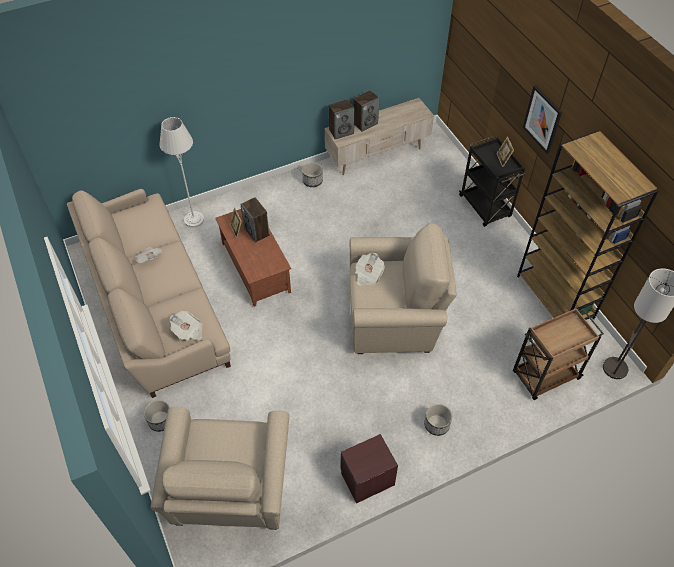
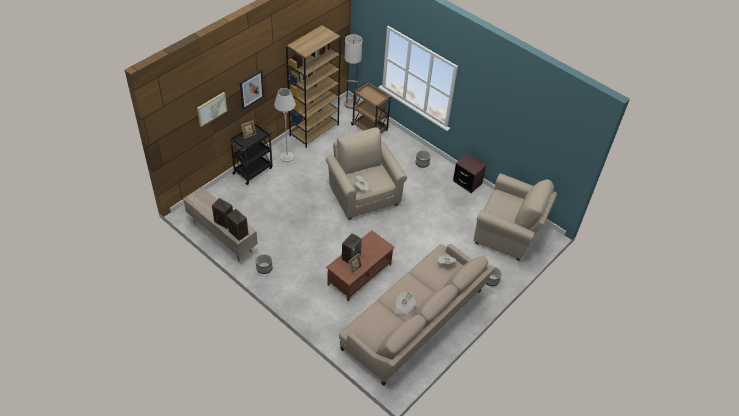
camera: 115 degrees left, 5 degrees down
beige armchair [150,407,289,530] -> beige armchair turned 45 degrees clockwise [474,173,557,261]
grey floor lamp [159,117,204,228] -> grey floor lamp moved to [274,88,296,162]
none -> picture [197,92,227,127]

